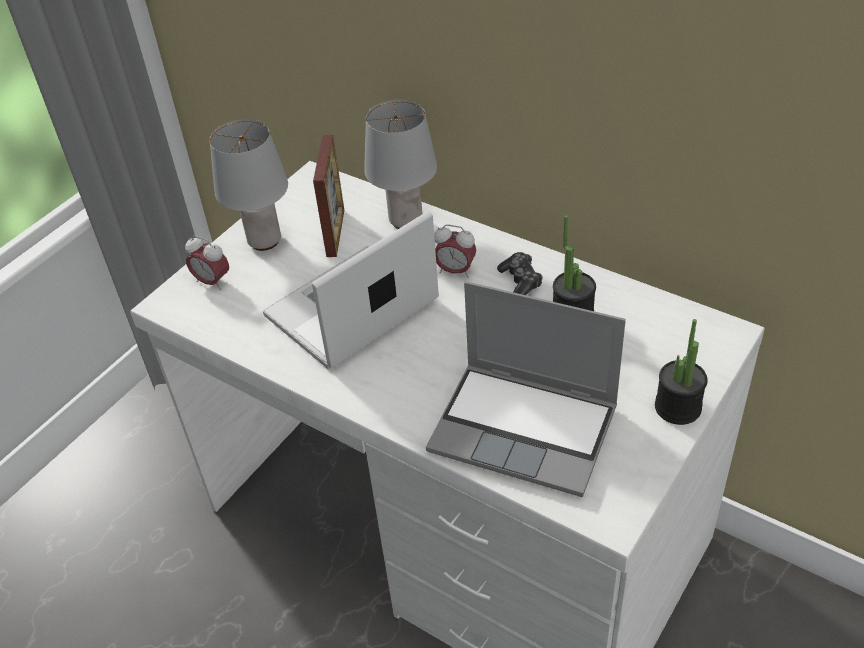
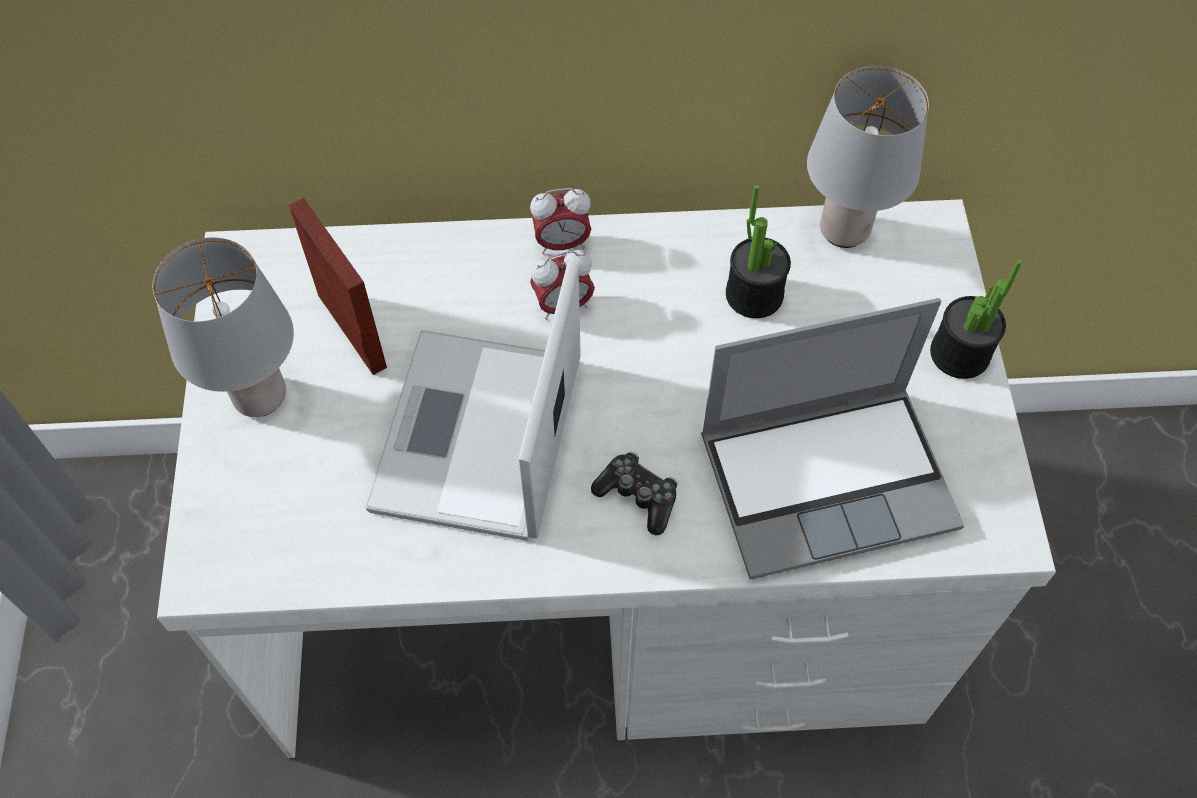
camera: 40 degrees left, 15 degrees up
alarm clock [185,236,229,290] -> alarm clock moved to [530,188,591,254]
grey table lamp [364,100,437,229] -> grey table lamp moved to [807,65,929,248]
game controller [497,252,543,295] -> game controller moved to [591,452,677,536]

